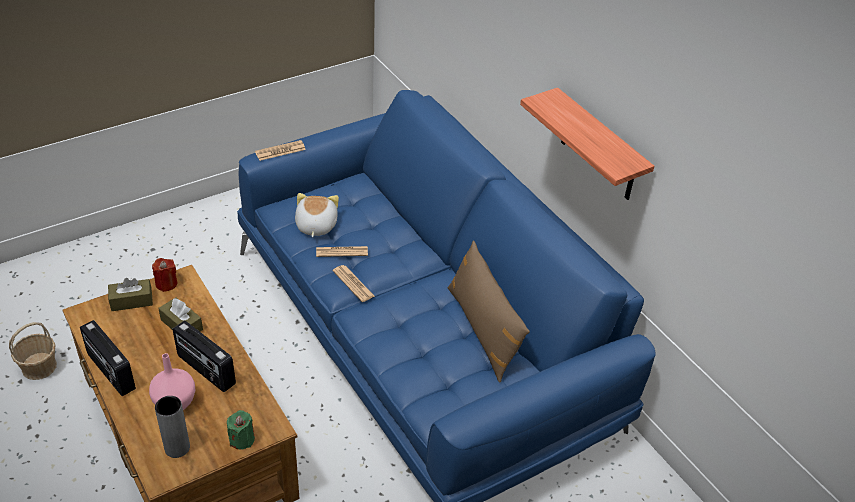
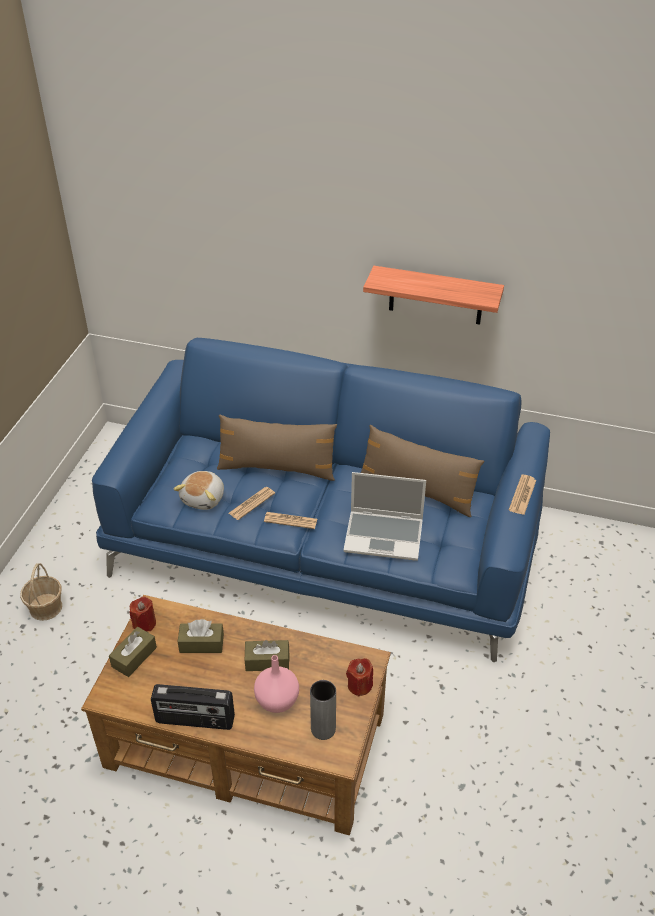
camera: 40 degrees left, 0 degrees up
basket [9,322,57,380] -> basket moved to [20,563,62,621]
radio [173,321,236,392] -> brown tissue box [245,640,289,671]
green candle [227,410,255,450] -> red candle [346,658,373,697]
newspaper [255,140,306,161] -> newspaper moved to [509,475,536,515]
plush toy [295,193,339,237] -> plush toy turned 120 degrees counterclockwise [174,471,224,510]
none -> brown pillow [217,415,337,481]
none -> laptop [343,472,426,561]

